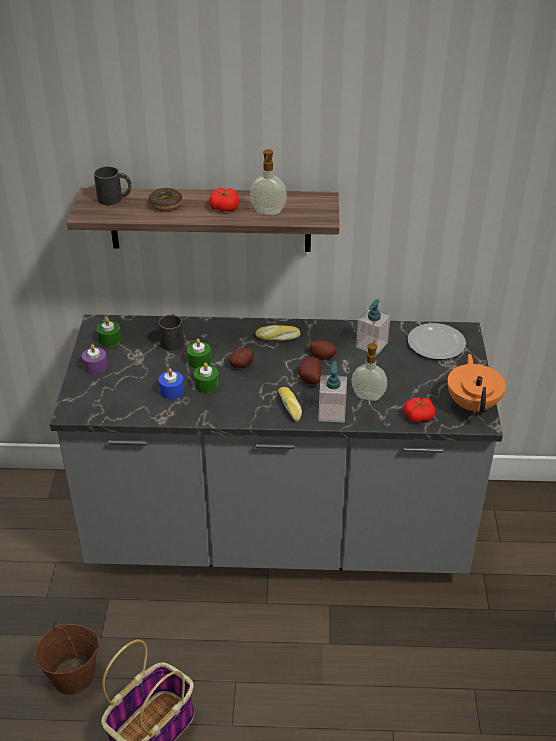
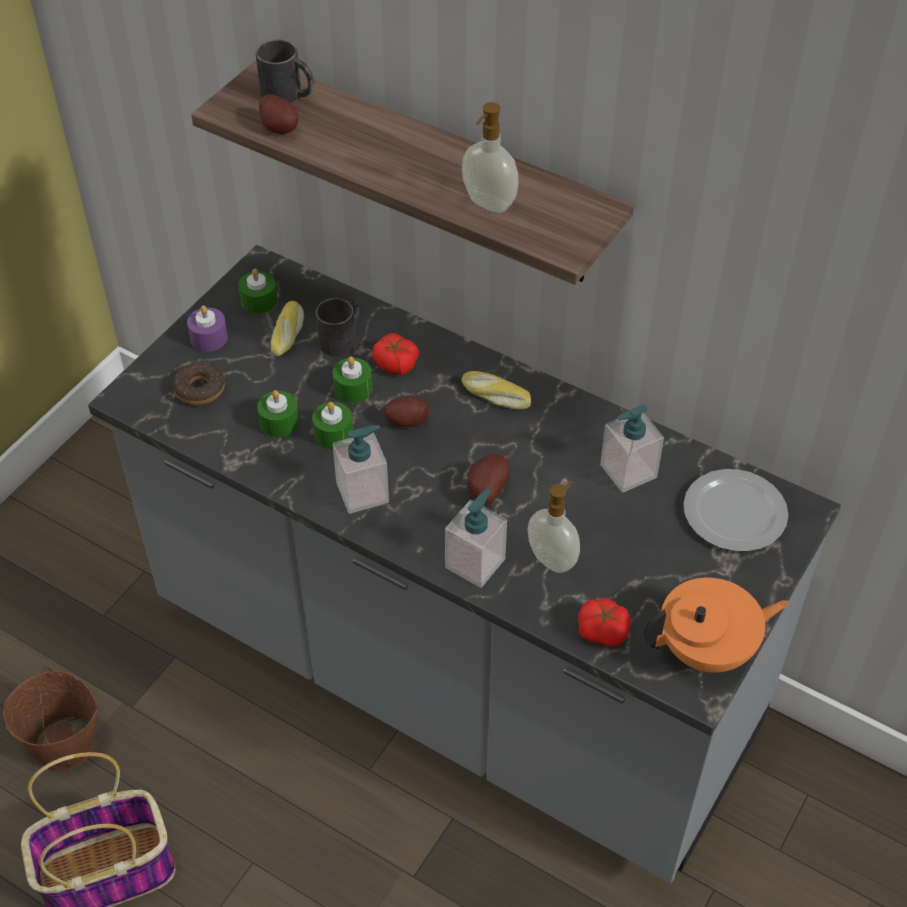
camera: 30 degrees right, 10 degrees up
donut [149,188,182,211] -> donut moved to [172,362,225,405]
blue candle [159,368,184,399] -> green candle [257,390,299,437]
tomato [209,188,239,211] -> tomato moved to [372,333,419,375]
bread [278,387,302,422] -> bread moved to [271,301,304,356]
potato [310,340,337,360] -> potato moved to [259,94,298,134]
orange teapot [447,354,506,415] -> orange teapot turned 45 degrees clockwise [644,578,789,673]
none -> soap dispenser [333,425,389,514]

